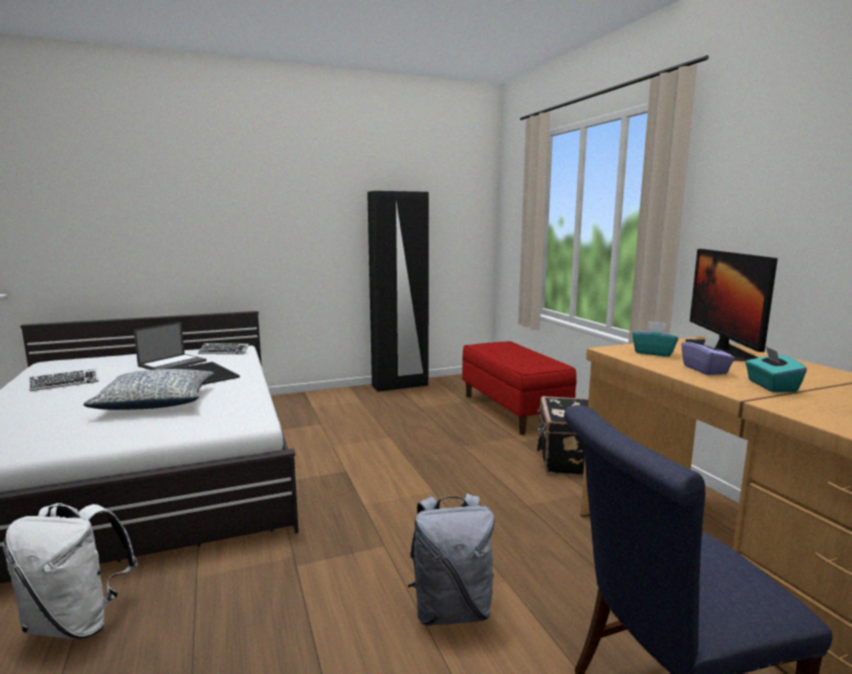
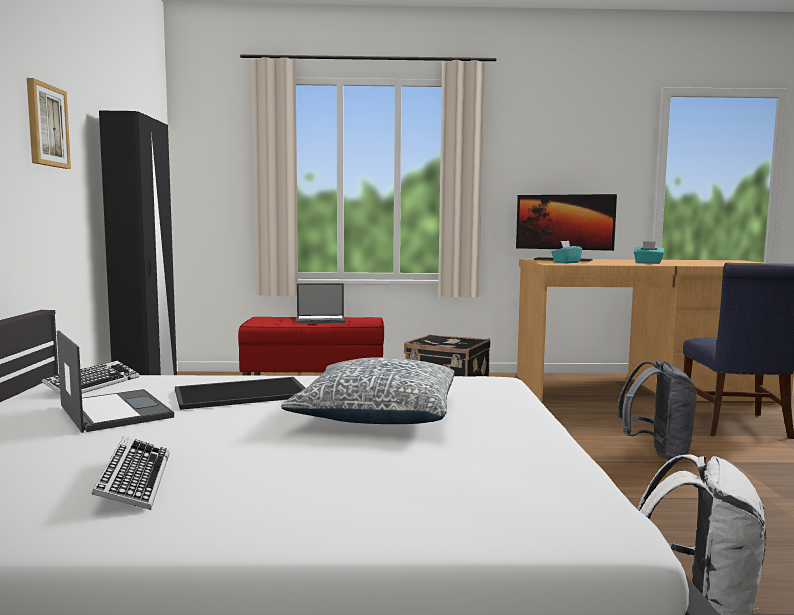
camera: 70 degrees left, 5 degrees down
purple tissue box [681,334,735,375] -> none
none -> picture [27,78,71,169]
none -> laptop [296,283,345,323]

